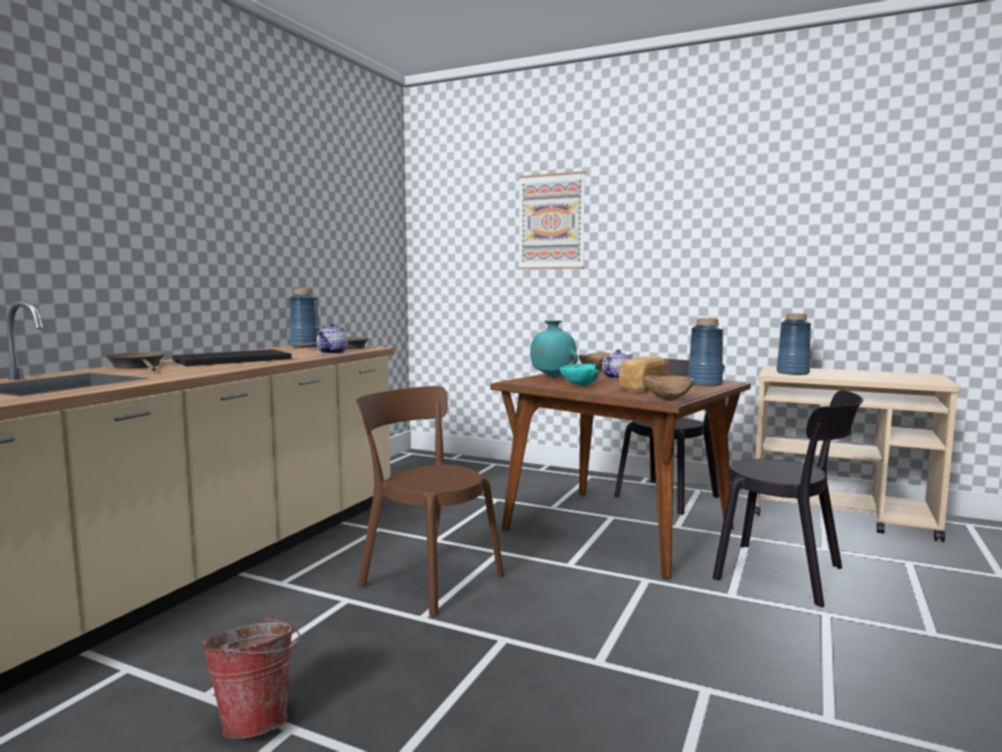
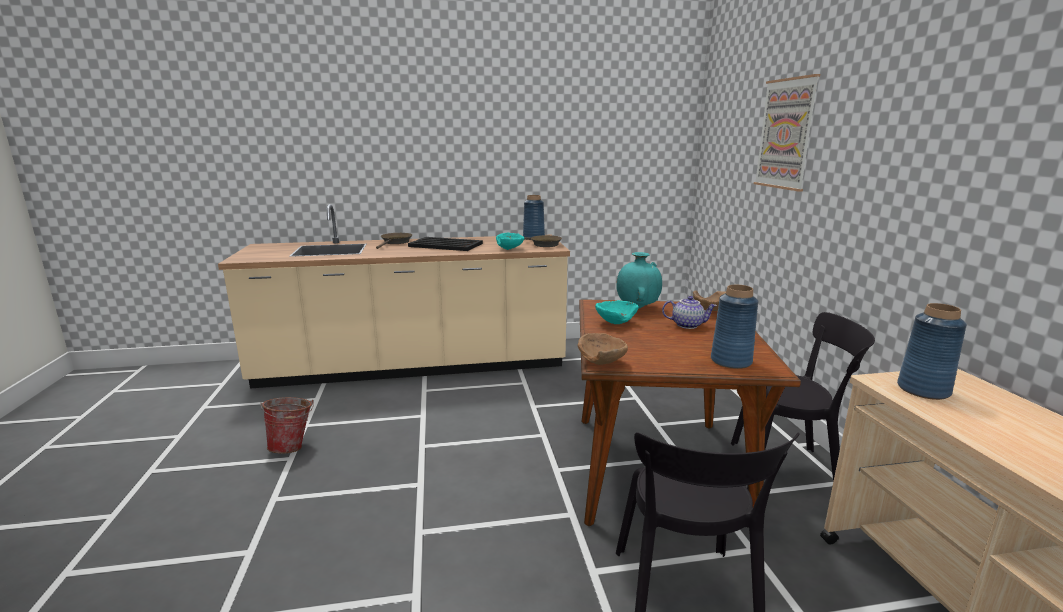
camera: 55 degrees right, 10 degrees up
teapot [317,323,348,354] -> turquoise bowl [496,233,525,250]
brown chair [356,386,504,617] -> none
bread [619,356,669,392] -> none

